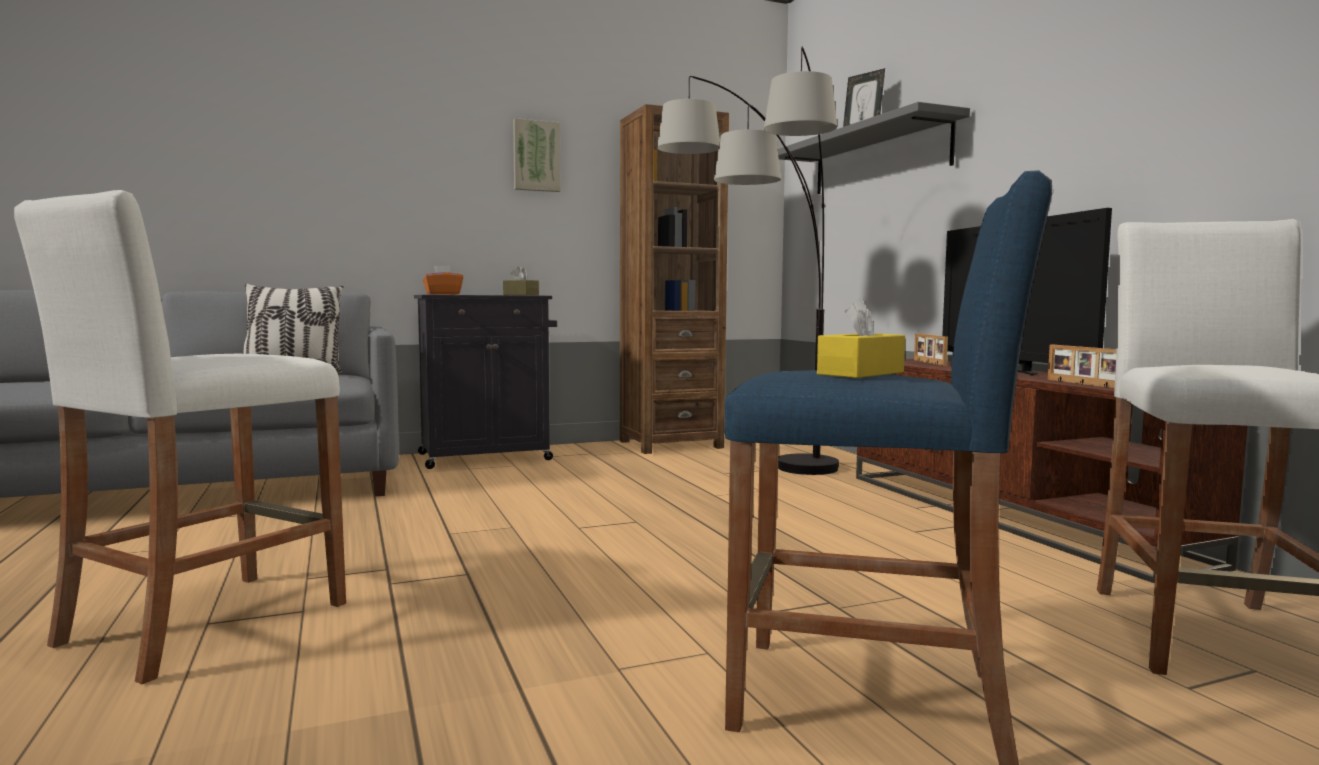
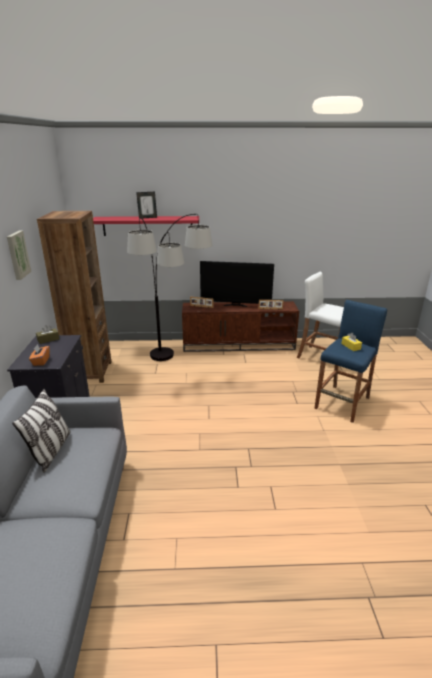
camera: 70 degrees left, 20 degrees up
white stool [14,190,346,684] -> none
grey shelf [778,102,970,194] -> red shelf [93,216,199,236]

